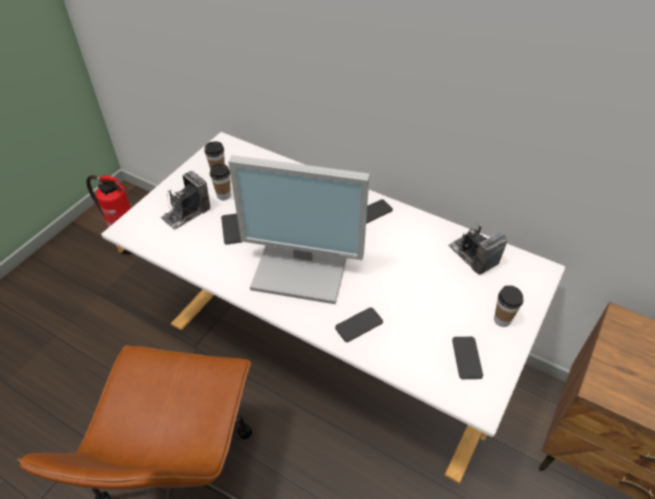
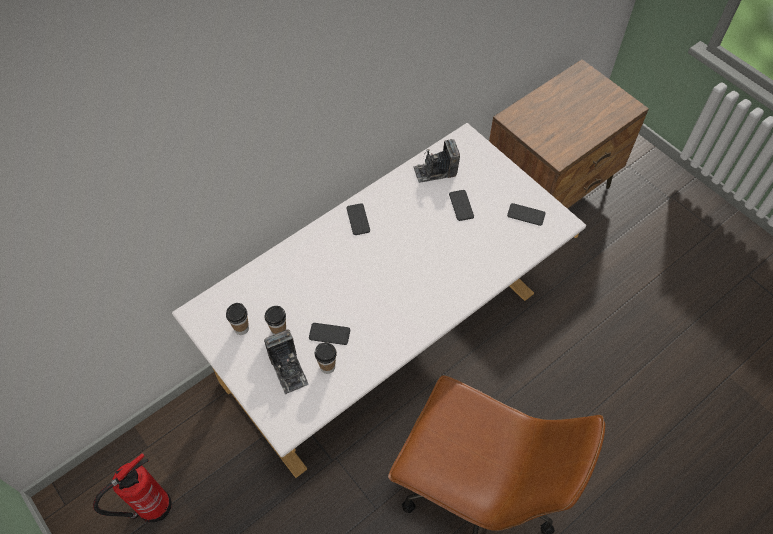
camera: 70 degrees left, 10 degrees up
monitor [228,155,370,304] -> none
phone [335,307,383,342] -> phone moved to [449,190,474,221]
cup [494,285,523,327] -> cup moved to [314,343,337,374]

